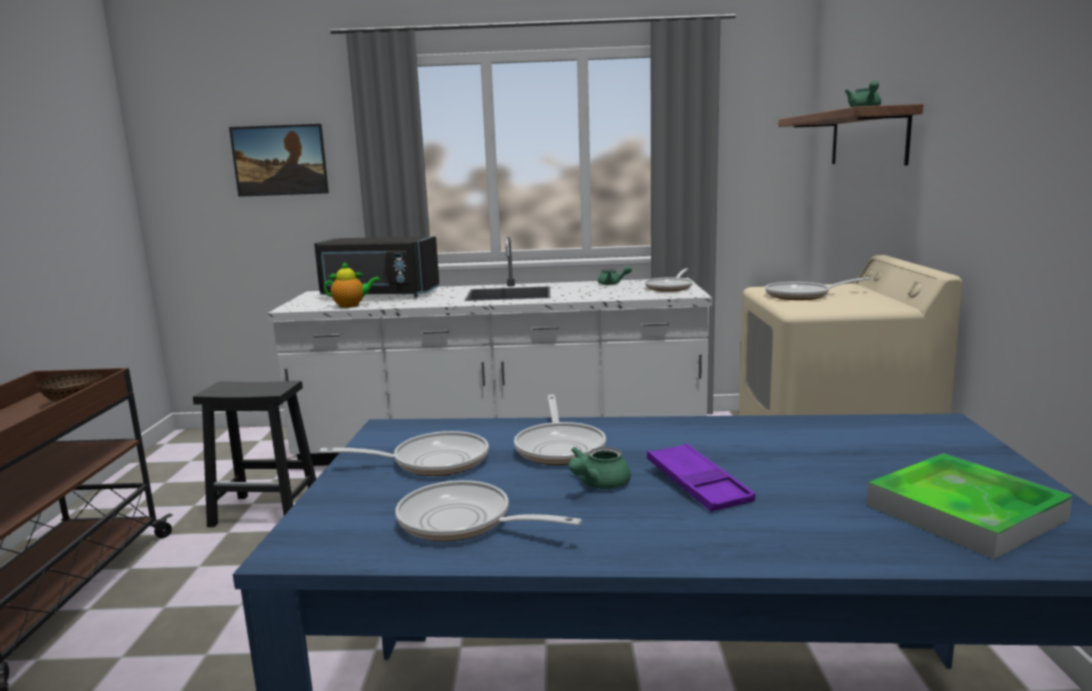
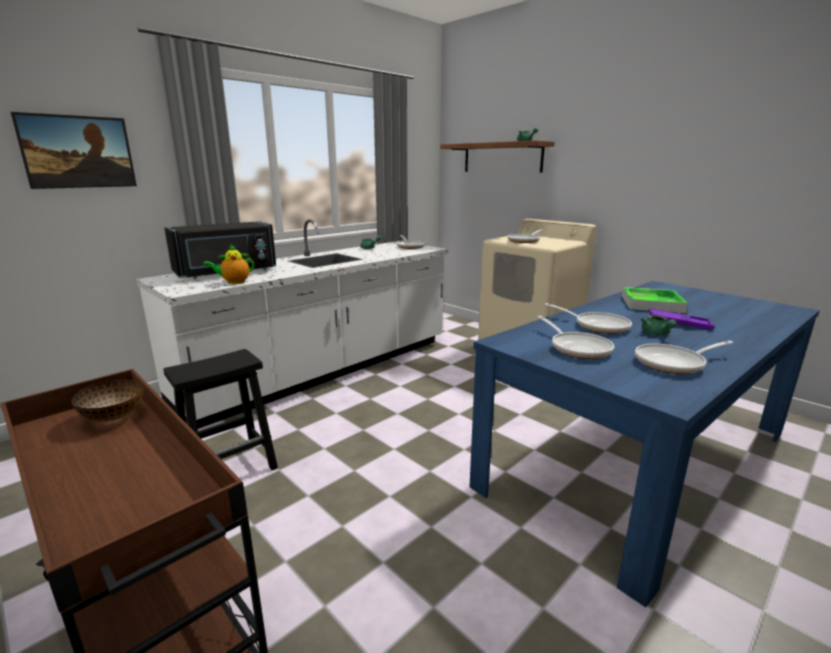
camera: 45 degrees left, 5 degrees up
frying pan [320,431,489,476] -> frying pan turned 120 degrees clockwise [538,316,614,359]
teapot [324,261,380,308] -> teapot turned 150 degrees counterclockwise [203,245,254,284]
tray [867,453,1073,559] -> tray moved to [622,287,688,313]

